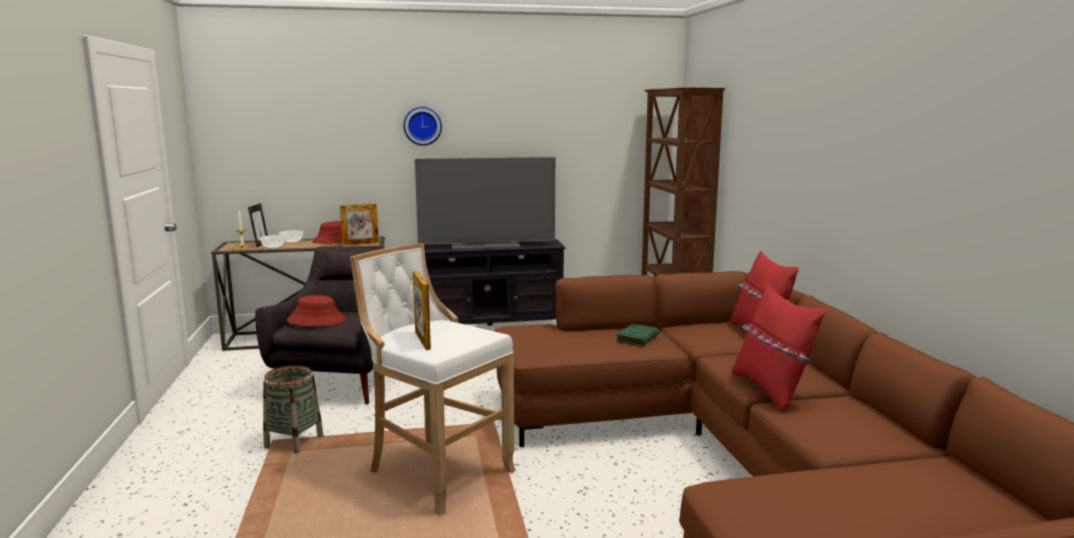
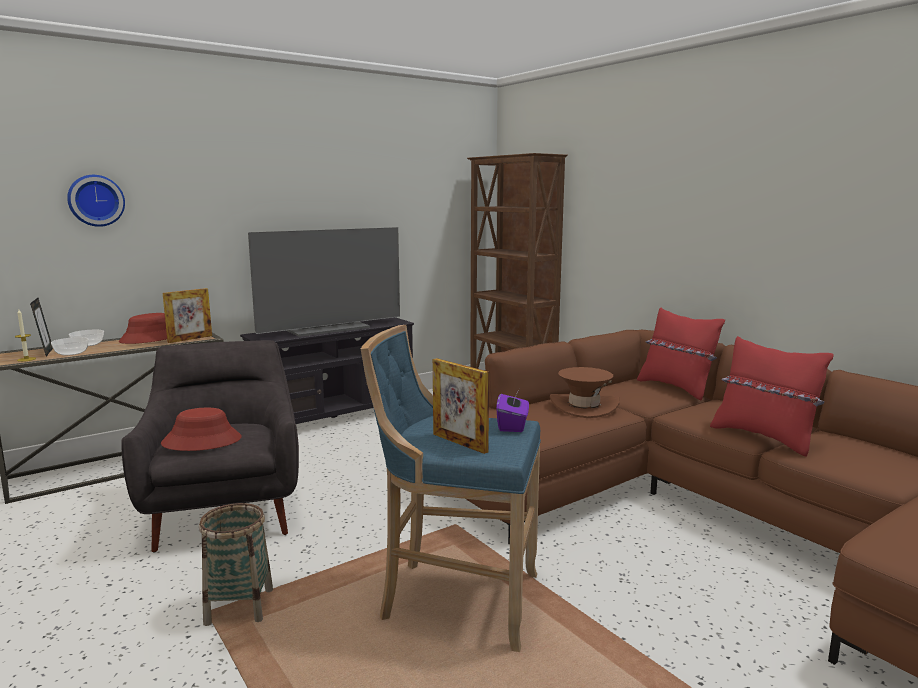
camera: 25 degrees left, 0 degrees up
white stool [350,243,516,516] -> blue stool [361,325,541,652]
wall clock [403,107,442,146] -> wall clock moved to [67,175,125,227]
green book [616,324,659,346] -> brown hat [550,367,620,418]
none -> purple tissue box [496,389,529,432]

